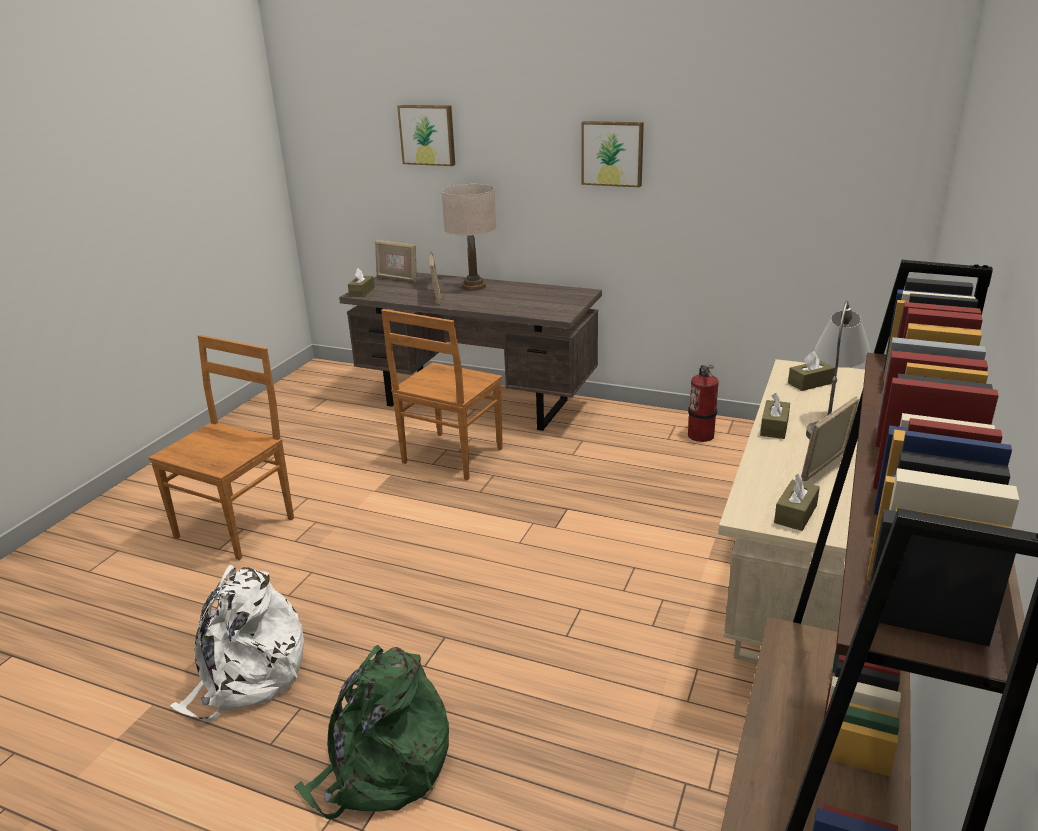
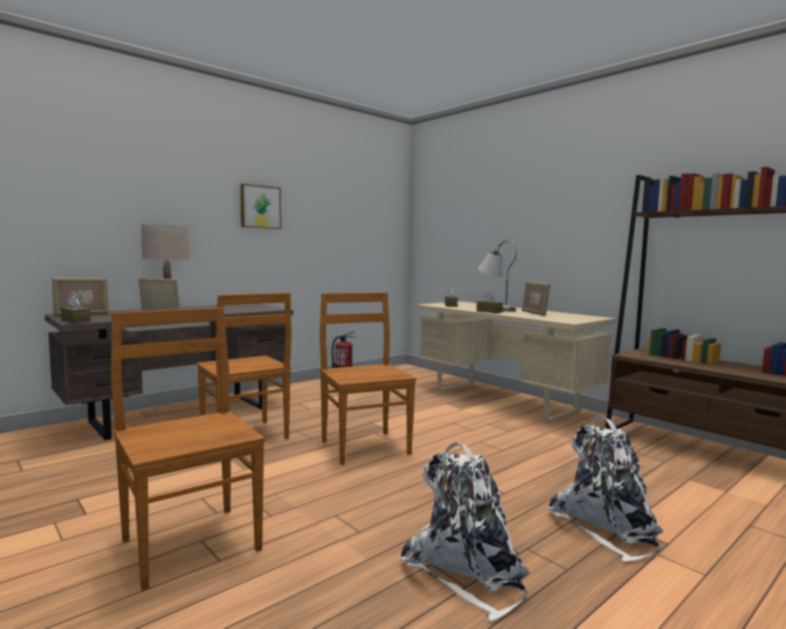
camera: 65 degrees left, 20 degrees down
green backpack [294,645,449,819] -> white backpack [548,416,663,562]
picture [397,105,455,166] -> none
brown tissue box [774,474,820,531] -> none
none -> brown chair [320,292,416,465]

